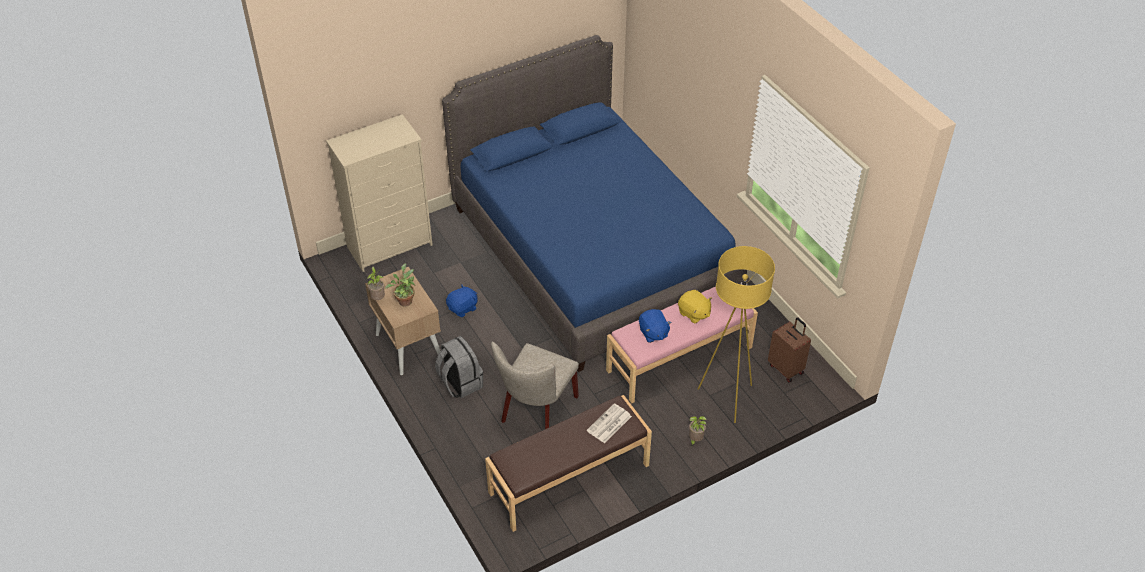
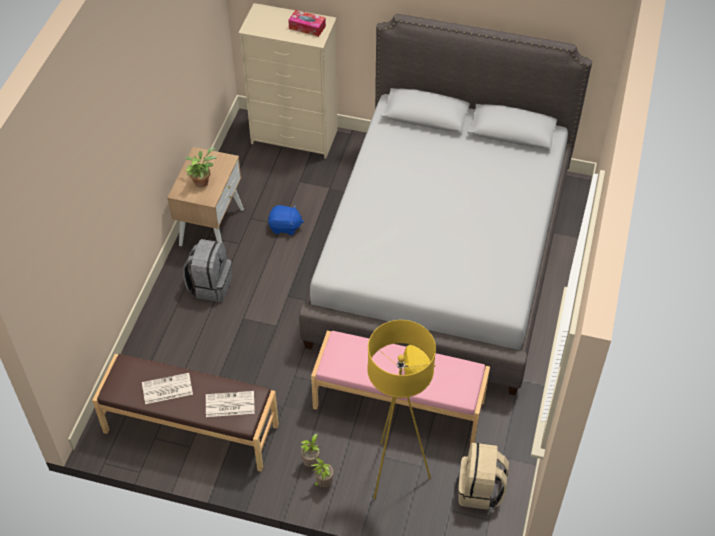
camera: 45 degrees right, 5 degrees up
potted plant [367,266,385,300] -> potted plant moved to [301,433,320,467]
blue bed [442,35,747,372] -> grey bed [299,14,592,395]
beige chair [491,342,579,429] -> none
blue plush toy [639,309,672,343] -> none
brown suitcase [768,317,811,382] -> beige backpack [458,443,509,510]
none -> newspaper [142,373,193,404]
none -> tissue box [288,10,326,37]

